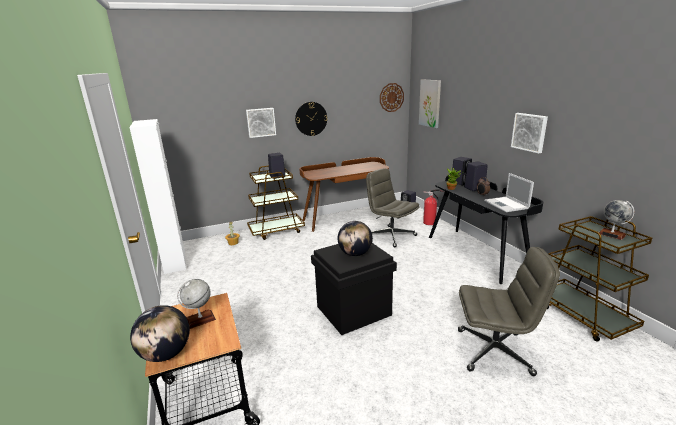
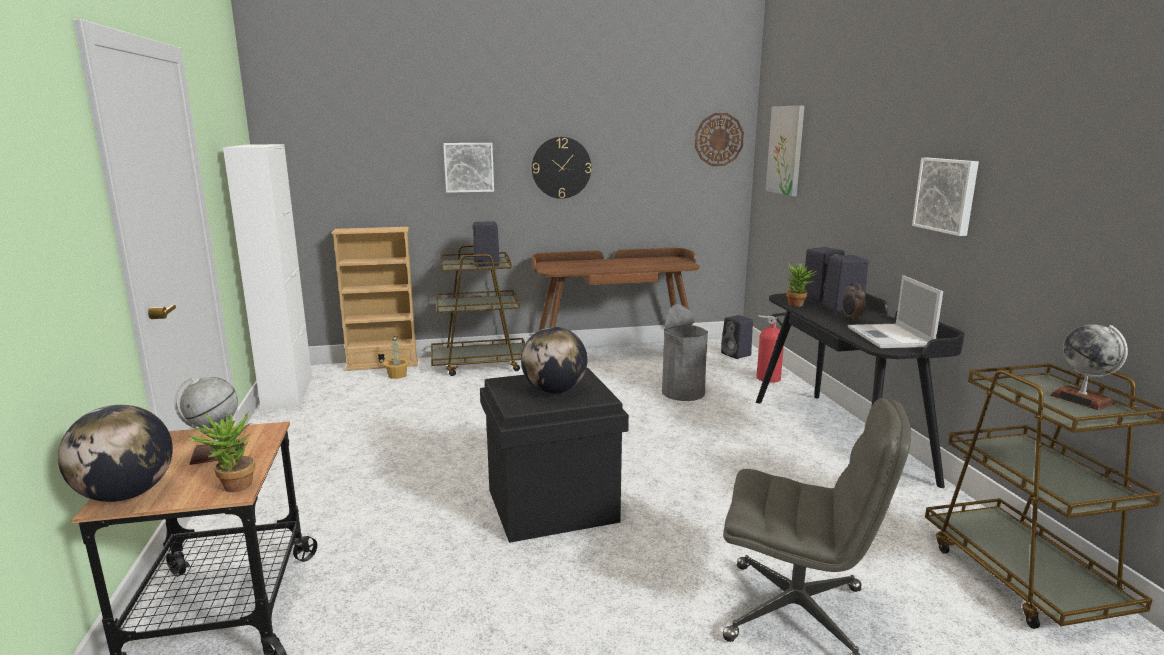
camera: 10 degrees right, 5 degrees down
grey office chair [366,168,419,247] -> grey trash can [662,304,708,401]
none -> potted plant [189,411,255,492]
none -> beige bookcase [331,227,418,371]

